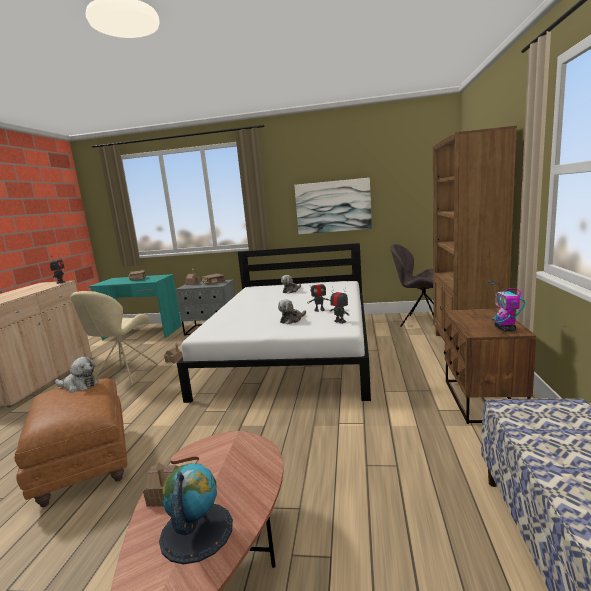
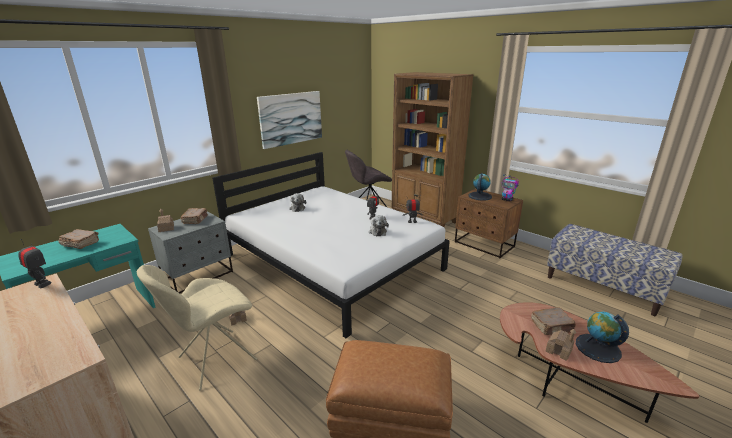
camera: 55 degrees left, 10 degrees up
plush toy [55,357,98,393] -> none
beige chair [70,291,158,384] -> beige chair turned 90 degrees clockwise [137,265,257,390]
none -> globe [468,173,492,200]
none -> brown book [531,307,576,335]

